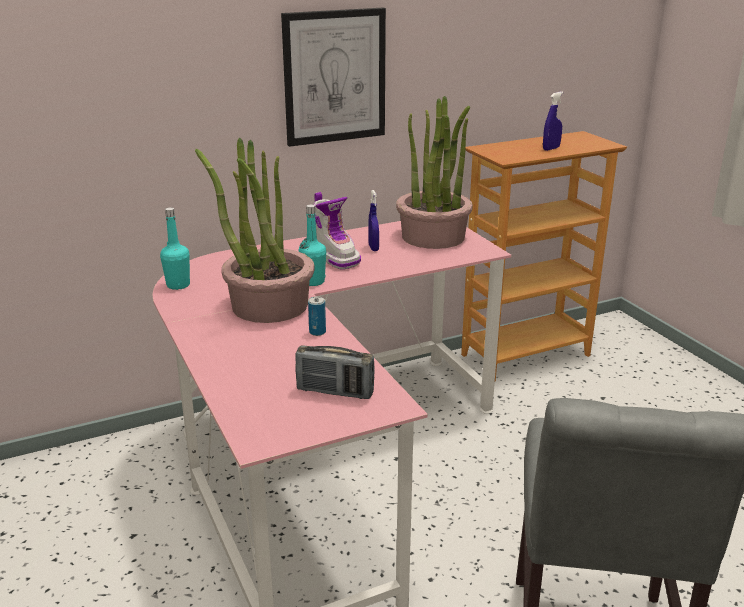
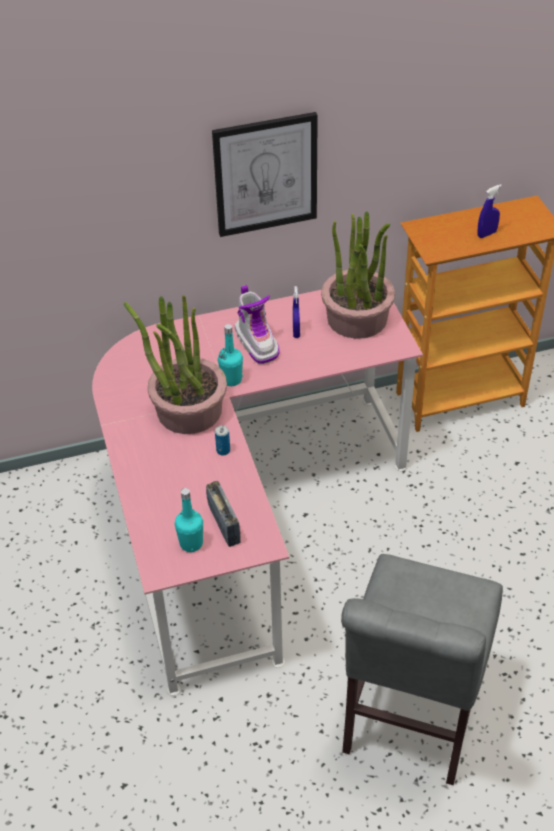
camera: 10 degrees right, 20 degrees up
turquoise bottle [160,207,190,290] -> turquoise bottle moved to [175,488,203,552]
radio [296,345,375,399] -> radio turned 135 degrees counterclockwise [206,481,241,547]

